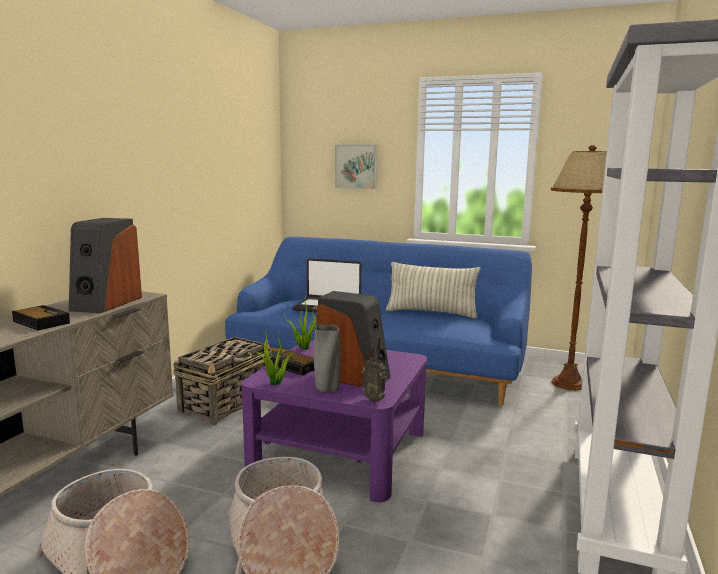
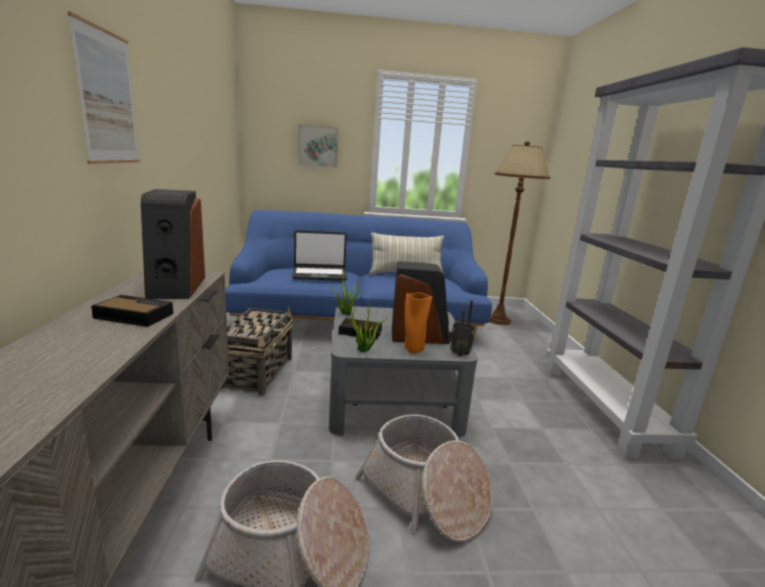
camera: 25 degrees left, 5 degrees up
purple coffee table [241,340,427,502] -> grey coffee table [329,306,478,437]
grey vase [314,324,341,393] -> orange vase [404,292,432,353]
none -> picture [67,11,140,164]

